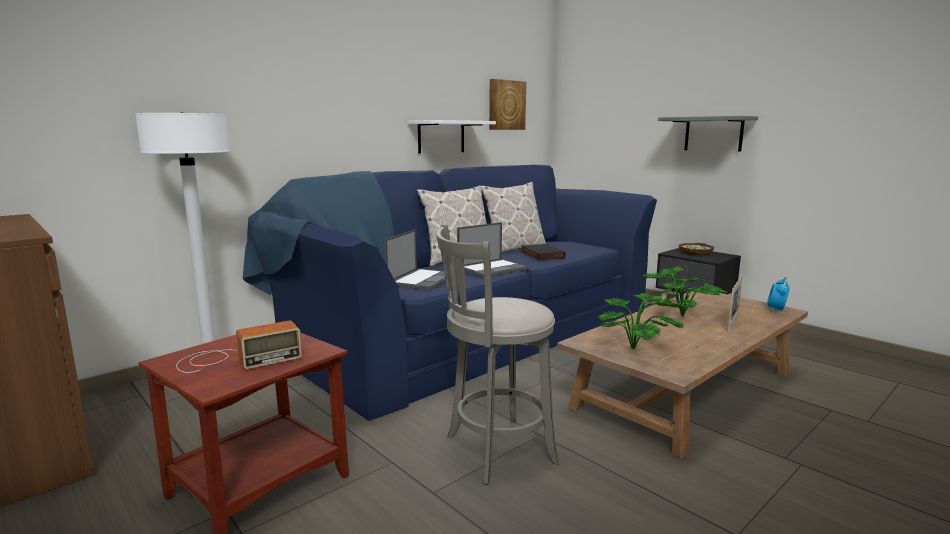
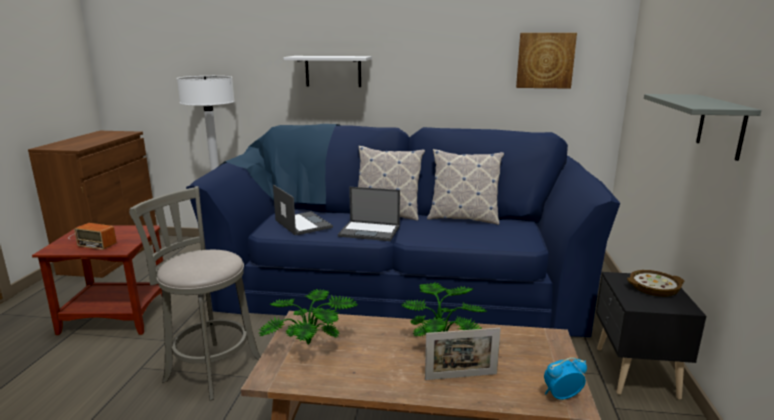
camera: 50 degrees right, 5 degrees up
laptop [384,229,457,290] -> laptop turned 105 degrees counterclockwise [273,185,333,236]
white shelf [408,120,496,153] -> white shelf moved to [283,56,372,87]
black book [521,243,565,260] -> none

